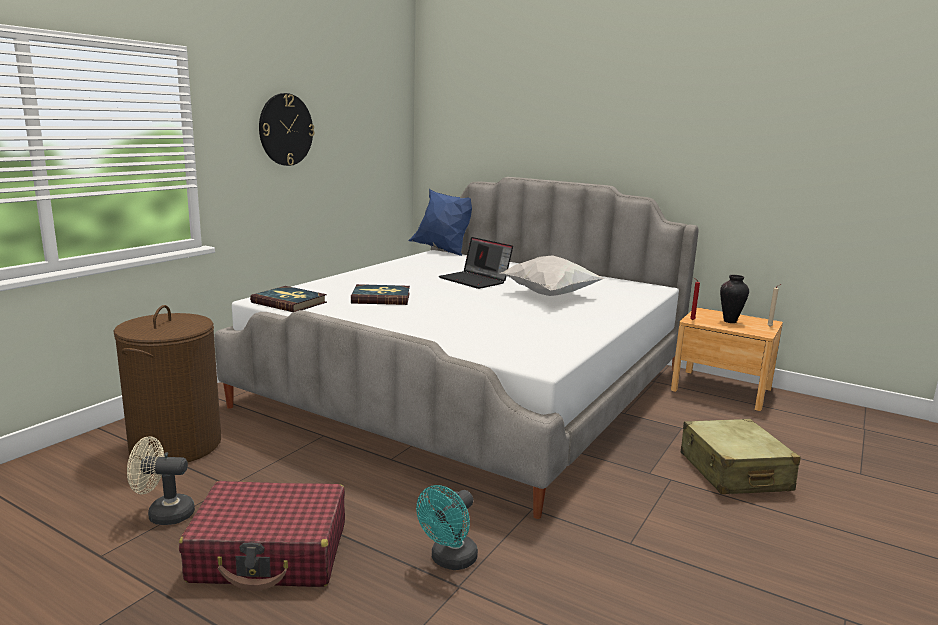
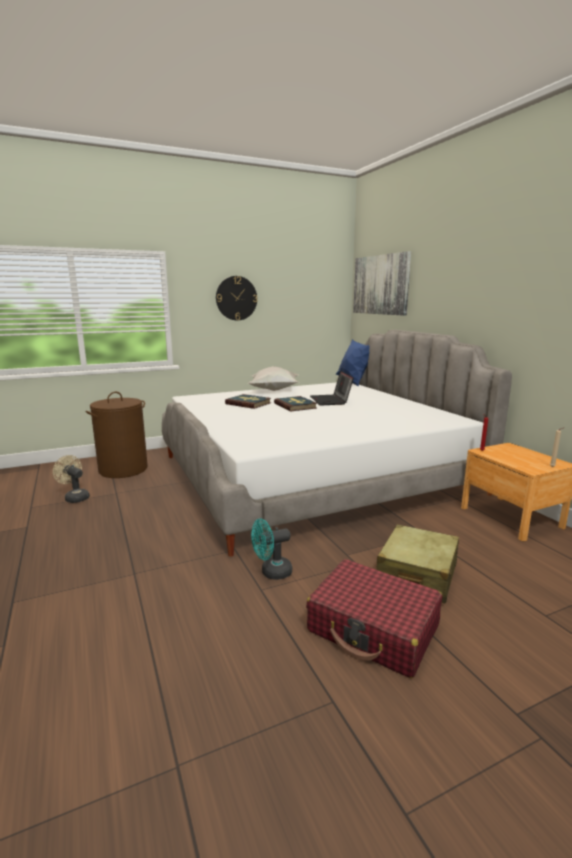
camera: 35 degrees right, 0 degrees up
red suitcase [179,481,345,591] -> red suitcase moved to [306,559,442,678]
book [250,286,327,312] -> book moved to [274,396,317,411]
turquoise fan [416,485,478,570] -> turquoise fan moved to [251,519,292,580]
white pillow [500,255,606,296] -> white pillow moved to [248,366,298,391]
vase [720,275,749,323] -> none
none -> picture [353,251,411,316]

